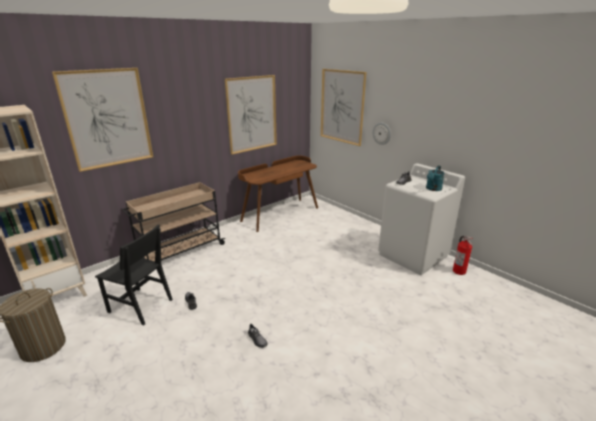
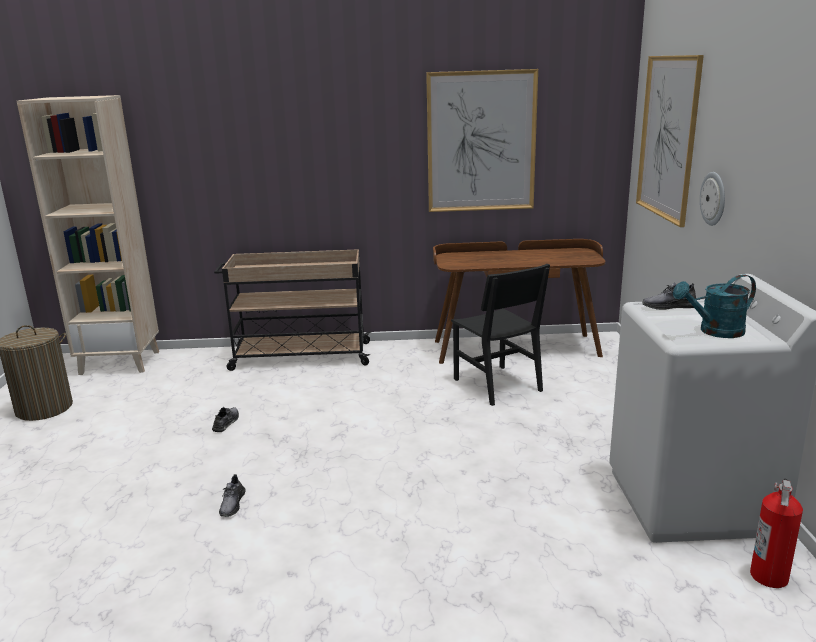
camera: 40 degrees right, 5 degrees down
picture [52,68,153,172] -> none
black chair [95,225,173,325] -> black chair moved to [451,264,550,406]

